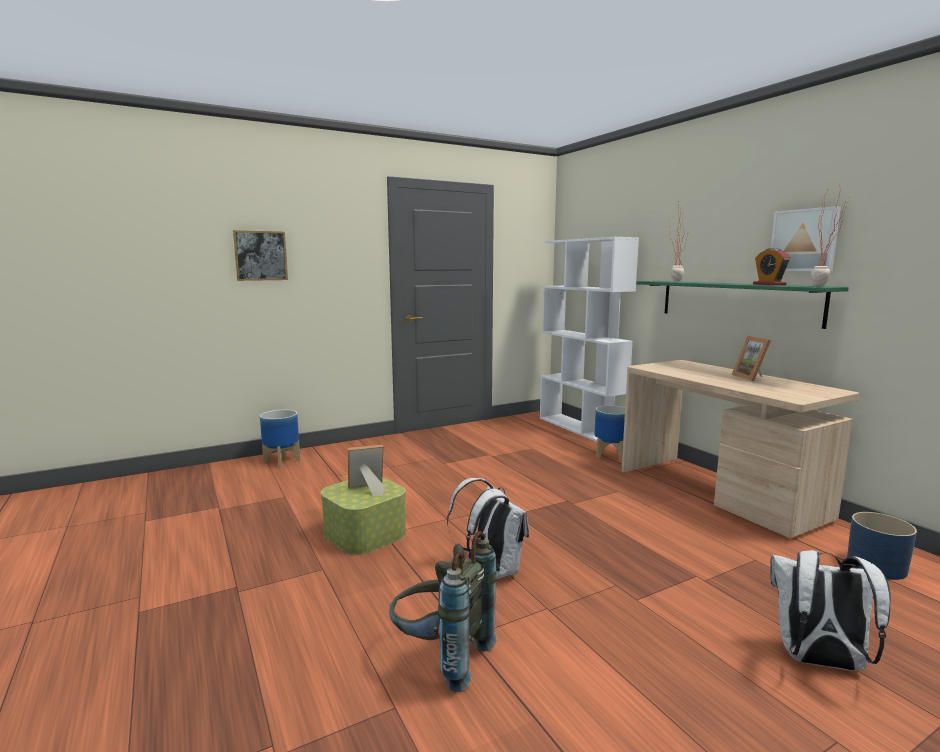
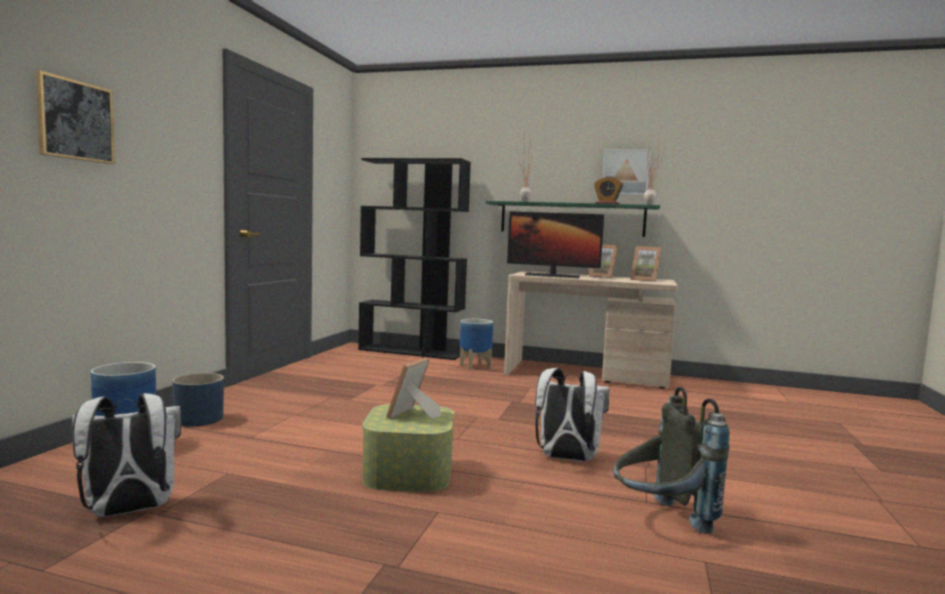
camera: 45 degrees left, 5 degrees down
white bookcase [540,237,639,442] -> black bookcase [358,158,471,360]
white backpack [770,550,891,671] -> white backpack moved to [71,393,181,517]
blue planter [847,512,917,580] -> blue planter moved to [172,373,224,427]
none -> monitor [507,211,604,278]
none -> picture frame [630,246,661,282]

